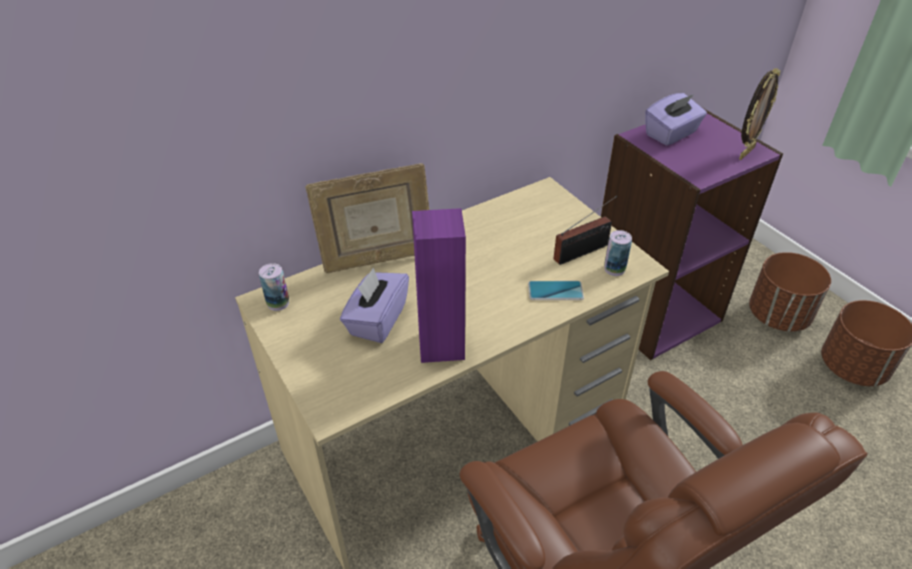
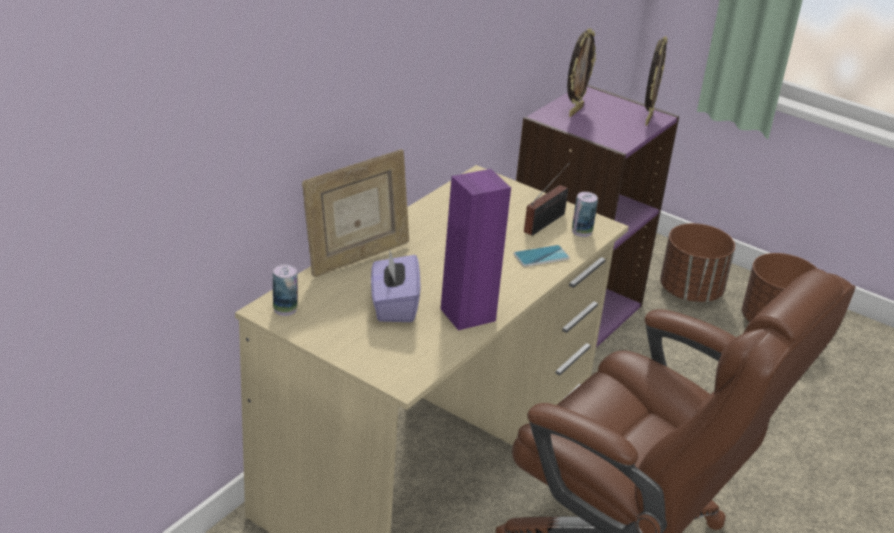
camera: 25 degrees left, 10 degrees down
purple tissue box [645,93,707,146] -> picture frame [567,28,596,117]

